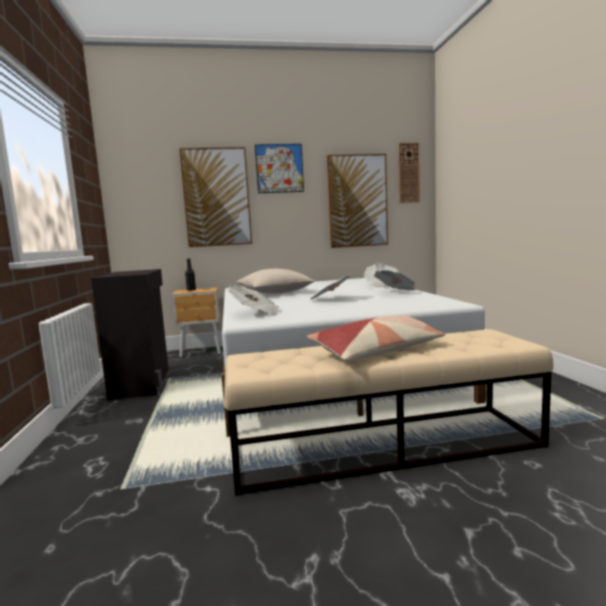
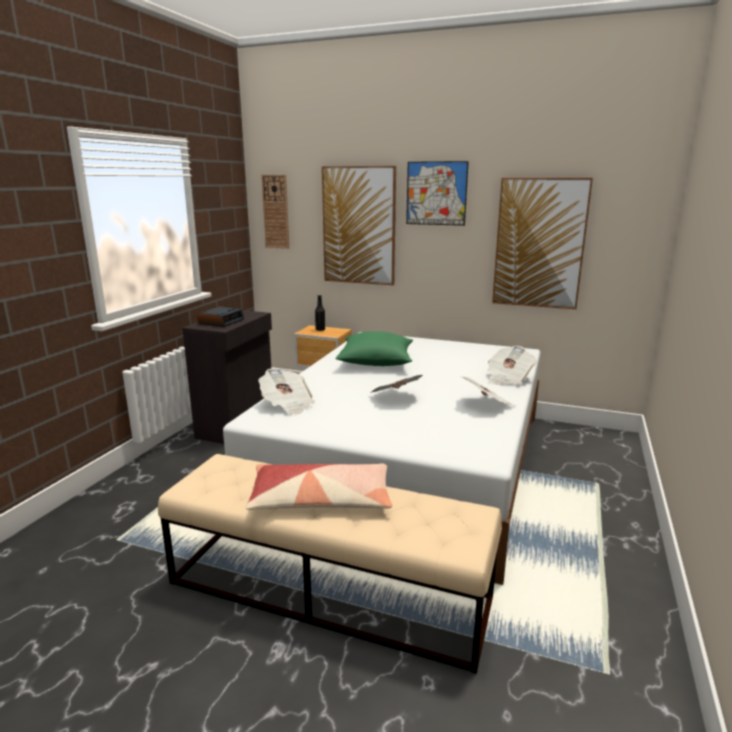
camera: 30 degrees right, 10 degrees up
beige pillow [237,269,315,294] -> green pillow [335,331,413,366]
wall clock [398,142,420,203] -> wall clock moved to [261,175,289,249]
none -> alarm clock [197,306,244,327]

